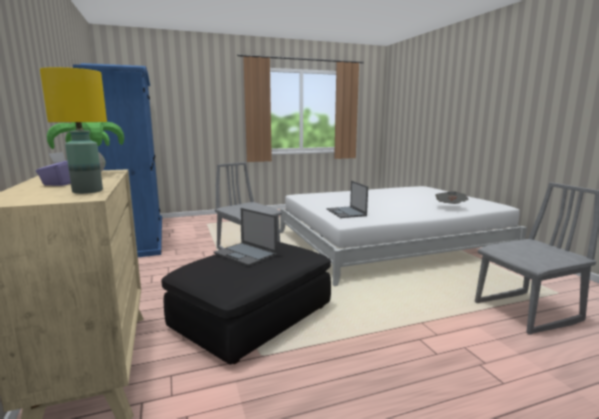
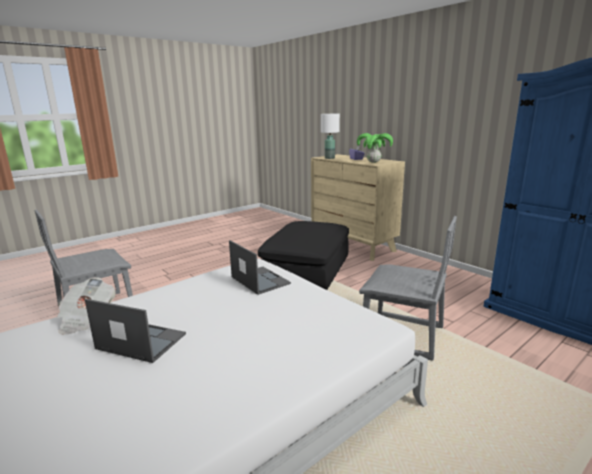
camera: 160 degrees right, 5 degrees up
yellow table lamp [40,67,107,194] -> white table lamp [321,114,340,159]
laptop [214,208,278,266] -> laptop moved to [85,299,186,363]

